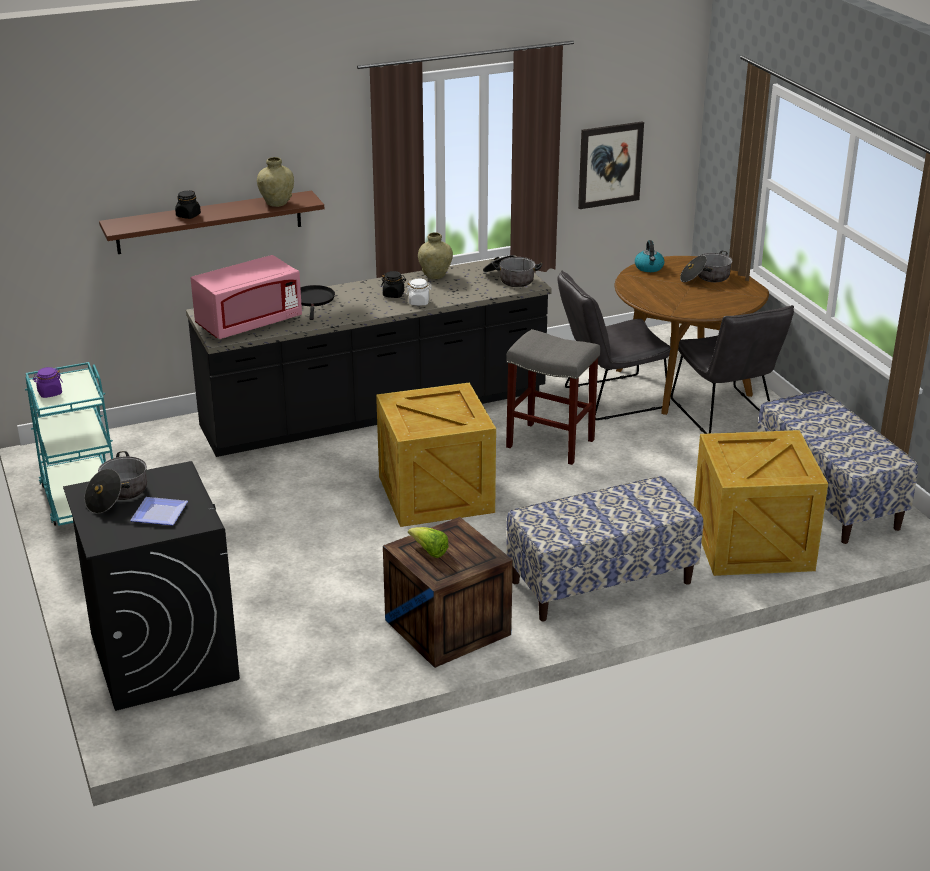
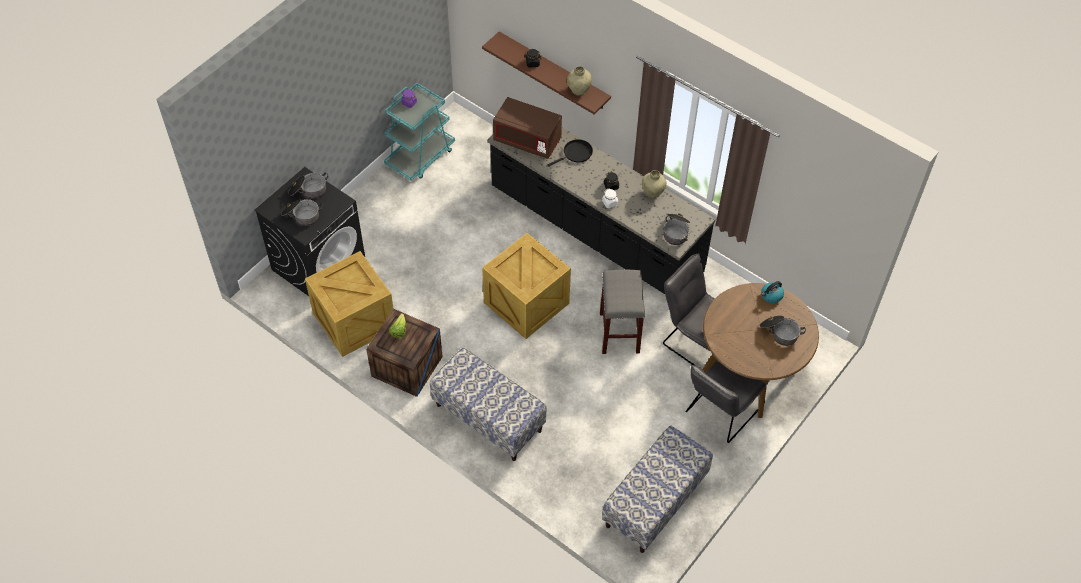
camera: 60 degrees right, 25 degrees up
plate [130,497,188,525] -> cooking pot [281,199,323,226]
pink microwave [191,255,302,339] -> brown microwave [493,97,562,159]
picture [578,121,644,209] -> none
crate [694,430,828,576] -> crate moved to [305,251,394,357]

